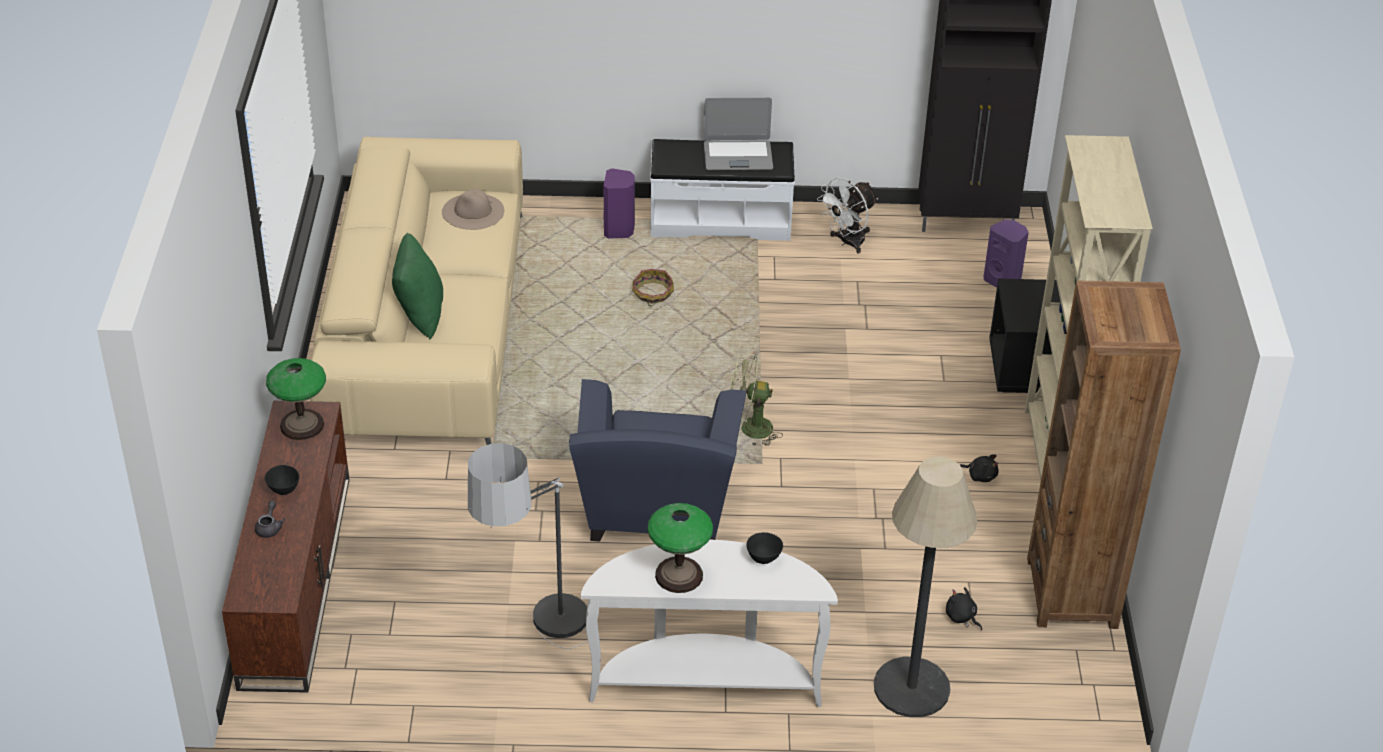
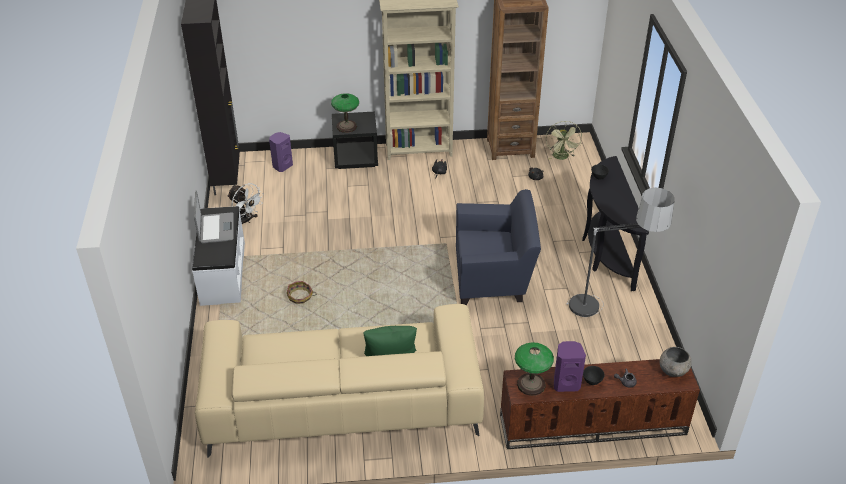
camera: 95 degrees left, 0 degrees up
beige hat [442,189,504,230] -> none
white console table [581,540,838,707] -> black console table [582,156,649,291]
purple speaker [603,168,635,239] -> purple speaker moved to [554,341,586,392]
table lamp [647,503,713,593] -> table lamp moved to [331,93,359,133]
green fan [731,353,783,447] -> green fan moved to [546,121,582,160]
floor lamp [874,456,978,717] -> none
none -> grey bowl [660,347,691,377]

